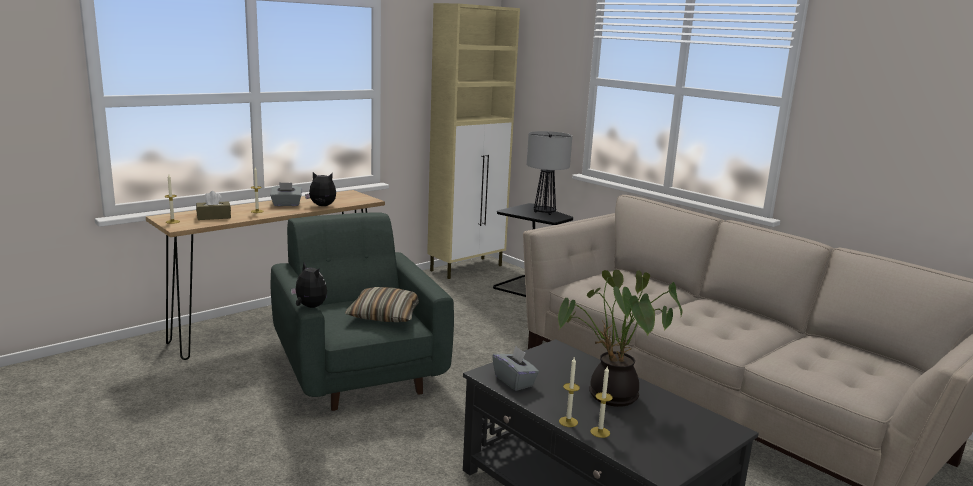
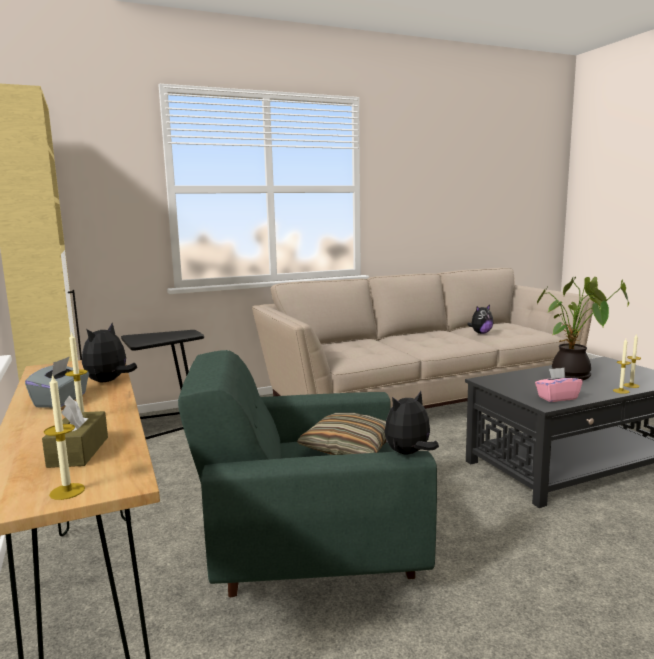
camera: 70 degrees left, 5 degrees down
grey tissue box [492,346,539,391] -> pink tissue box [535,368,583,402]
table lamp [527,131,572,215] -> none
none -> plush toy [467,305,493,334]

